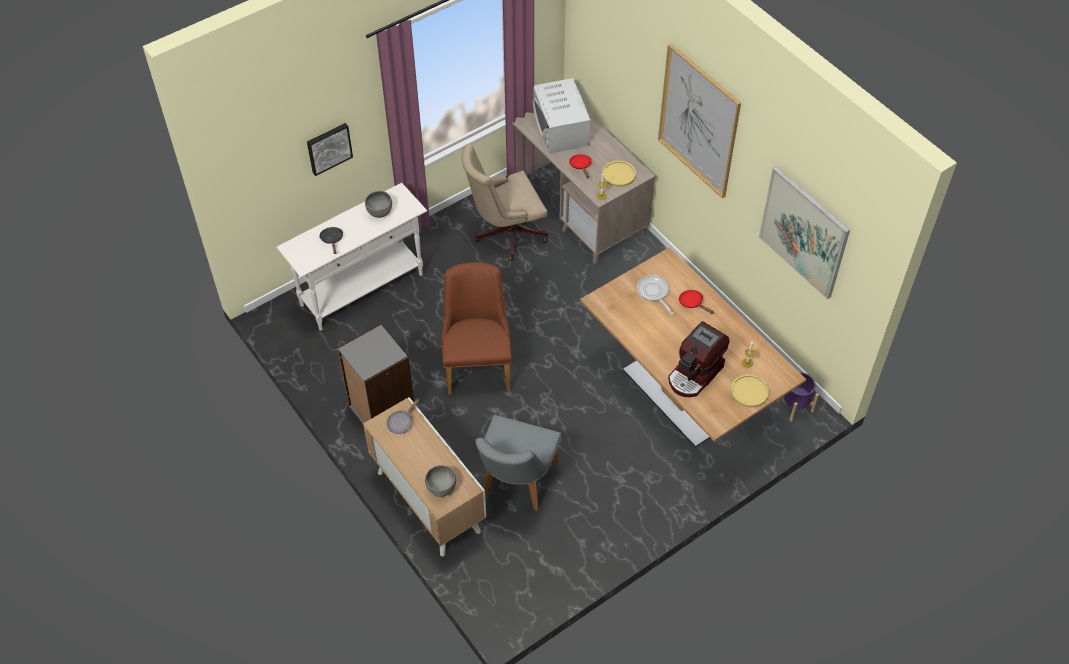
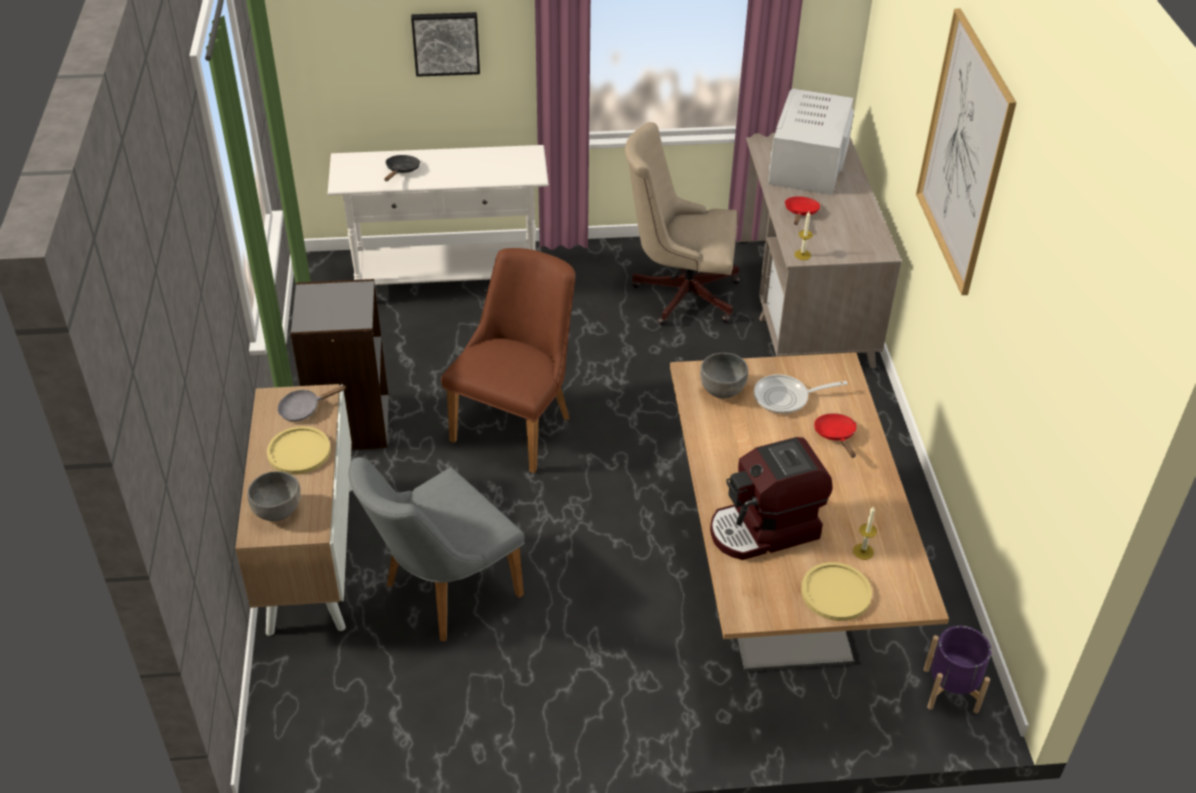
camera: 30 degrees right, 10 degrees down
grey bowl [365,191,392,218] -> grey bowl moved to [700,353,748,399]
yellow plate [602,161,636,187] -> yellow plate moved to [267,426,331,475]
frying pan [637,275,673,315] -> frying pan turned 105 degrees counterclockwise [754,374,848,414]
picture [759,166,850,299] -> none

